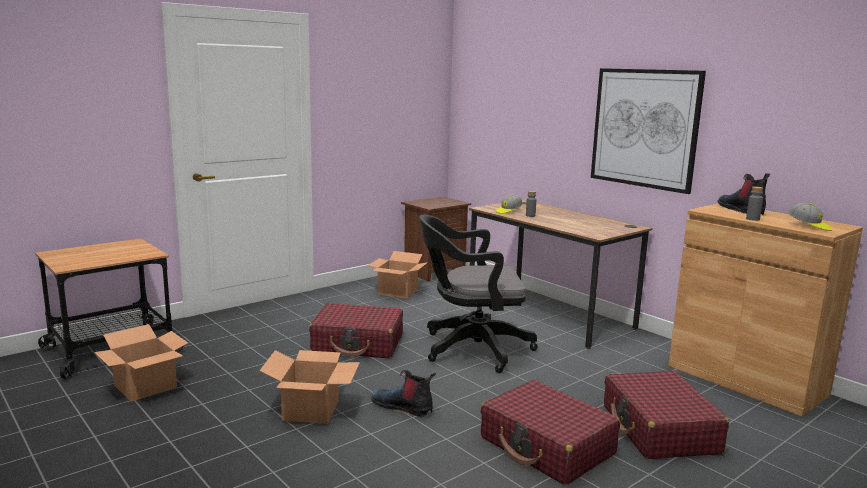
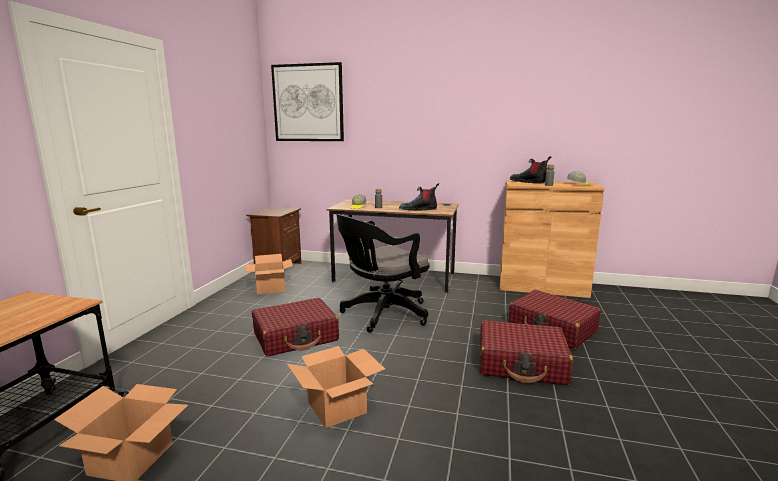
camera: 35 degrees left, 0 degrees up
boot [371,370,436,417] -> boot moved to [399,183,439,211]
picture [591,68,706,194] -> picture moved to [271,62,344,141]

